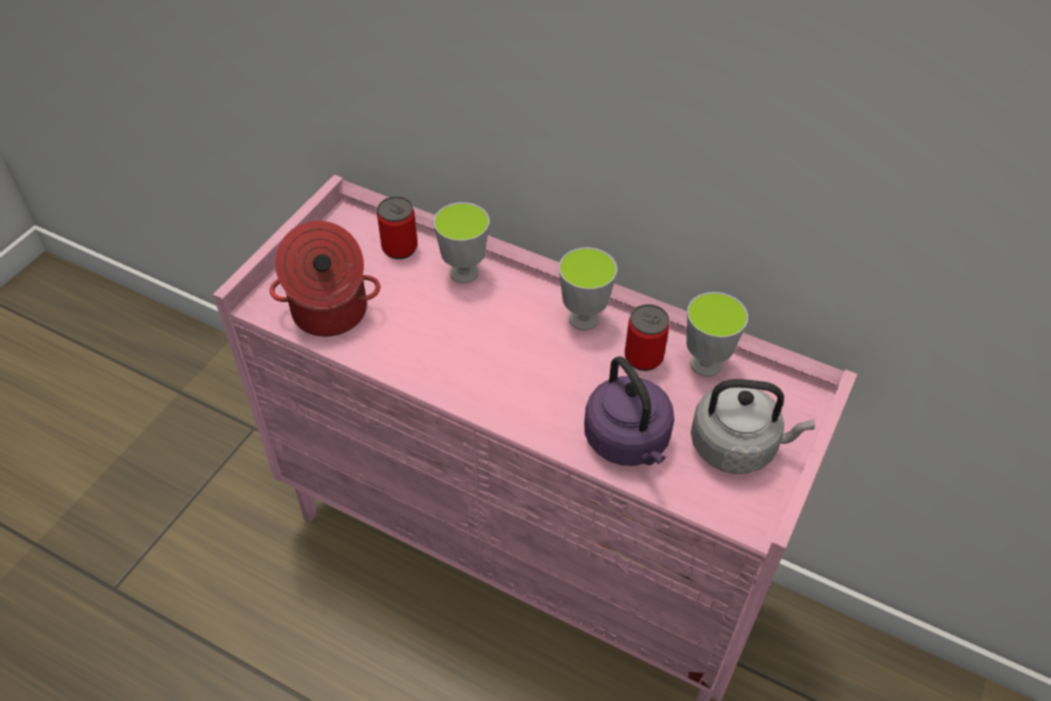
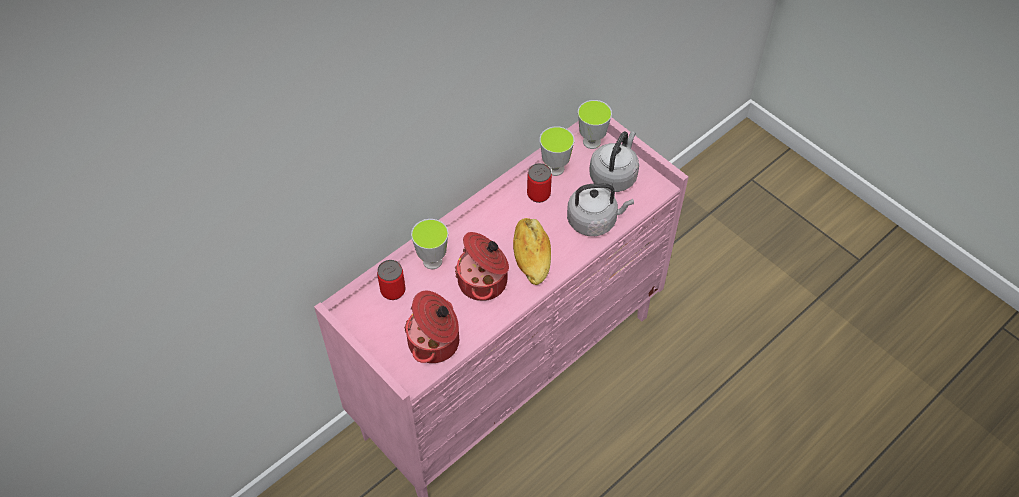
camera: 70 degrees left, 5 degrees up
cup [559,247,617,330] -> cup moved to [578,100,612,149]
purple kettle [584,356,674,466] -> grey kettle [567,183,634,236]
none -> cooking pot [455,232,509,301]
none -> bread [513,218,551,285]

